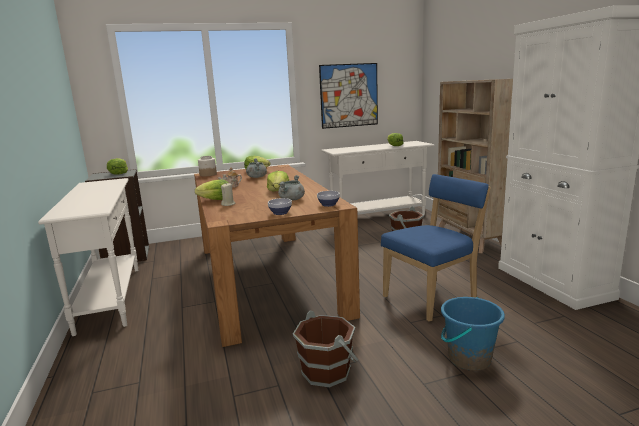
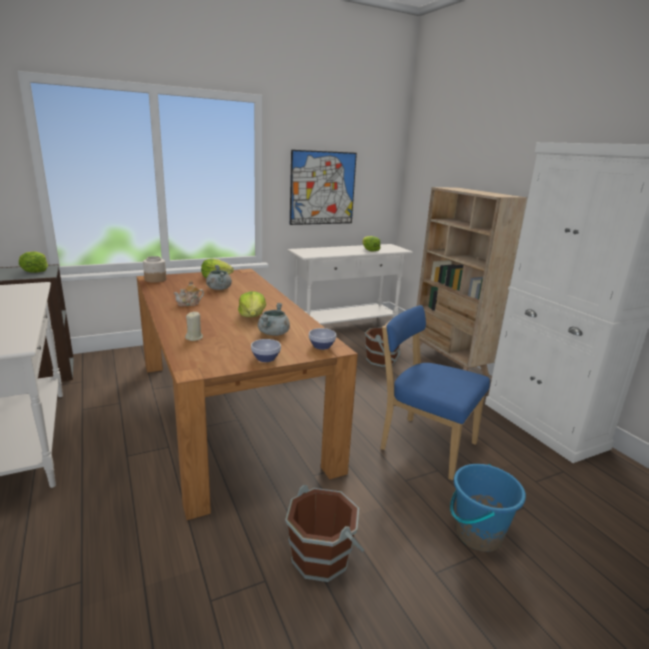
camera: 10 degrees left, 5 degrees up
lettuce [195,179,228,200] -> none
blue chair [381,174,491,322] -> blue chair turned 105 degrees counterclockwise [380,305,490,481]

